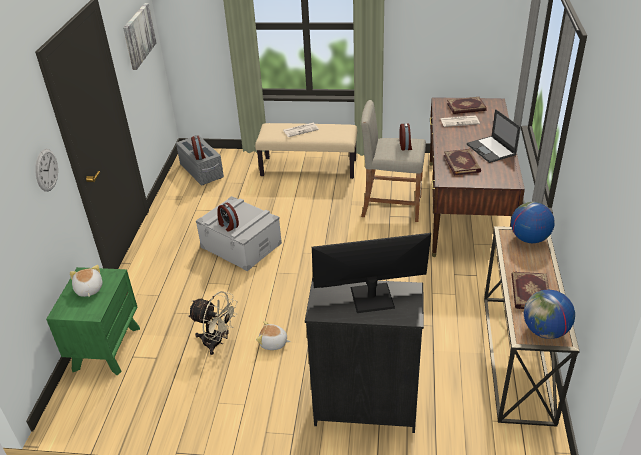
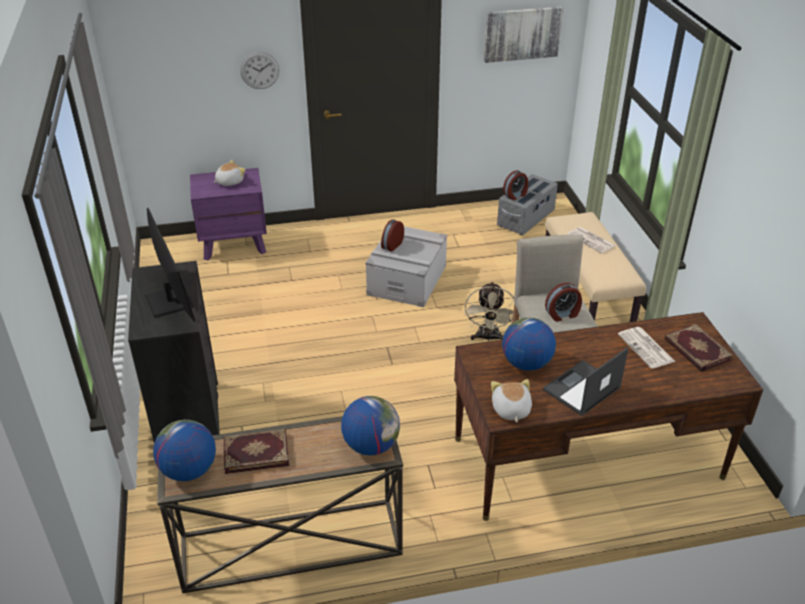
camera: 70 degrees right, 0 degrees up
green nightstand [46,267,140,375] -> purple nightstand [190,168,267,260]
beige fan [188,291,237,355] -> beige fan moved to [465,282,514,342]
plush toy [256,321,291,350] -> plush toy moved to [491,379,532,422]
book [444,149,481,176] -> globe [502,317,556,371]

